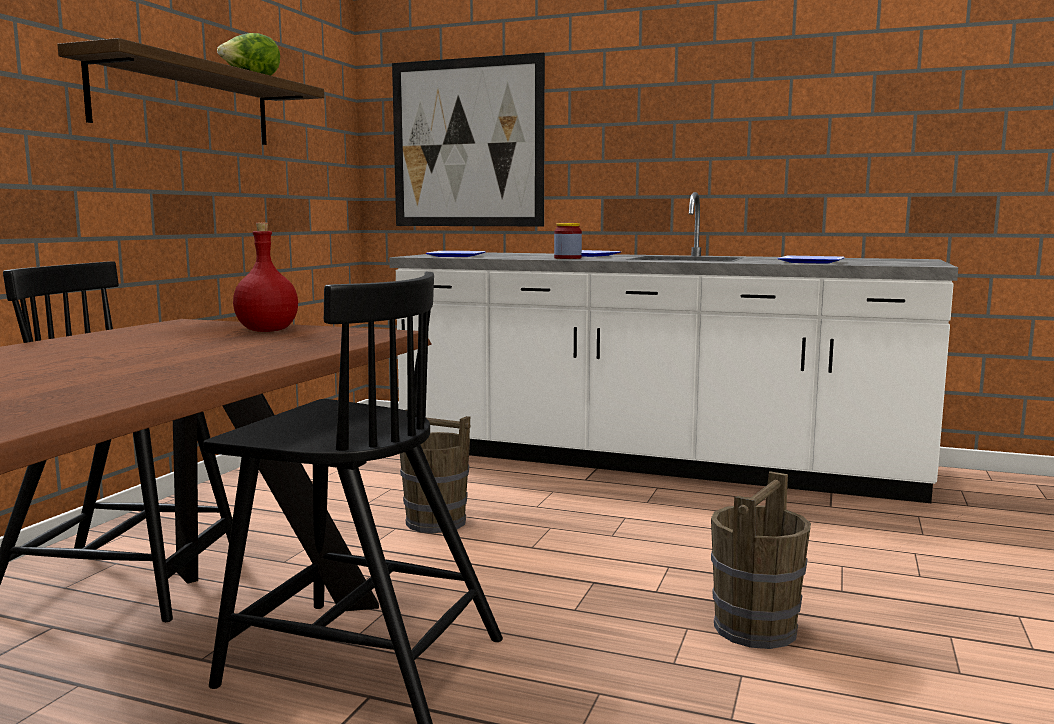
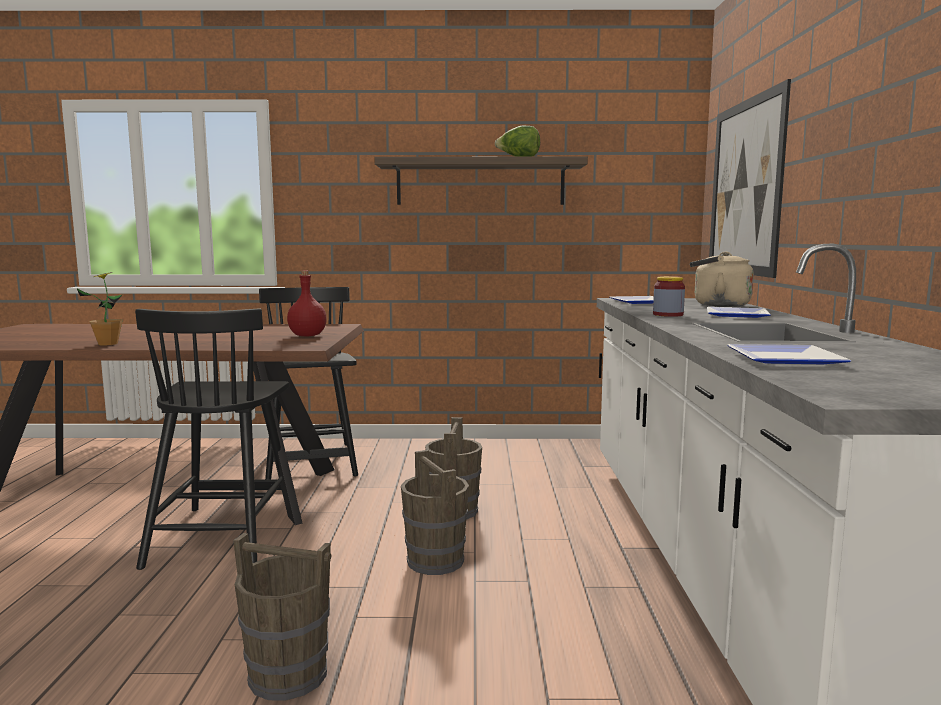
camera: 70 degrees right, 0 degrees up
none -> potted plant [77,272,123,346]
none -> brown bucket [401,450,469,575]
none -> beige kettle [690,252,754,307]

